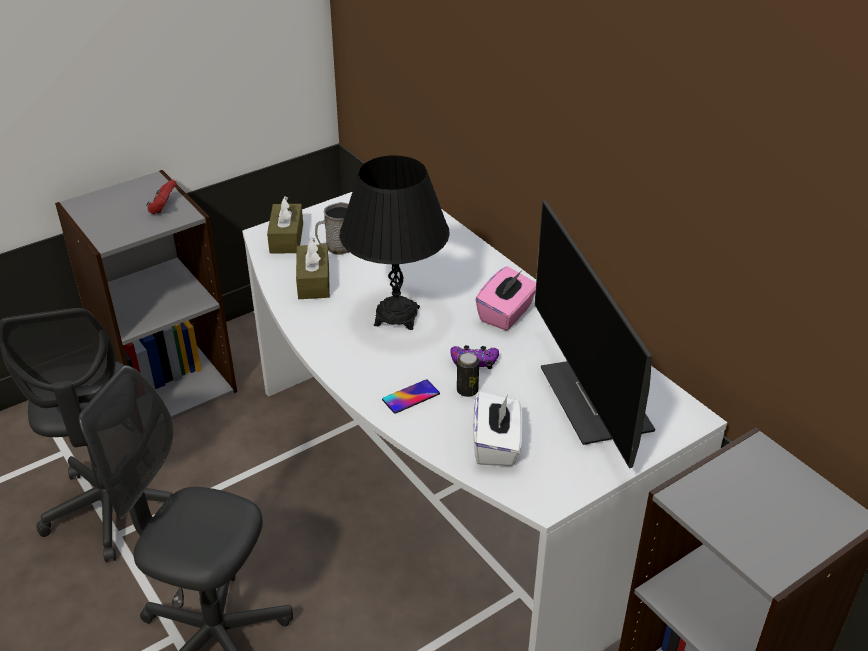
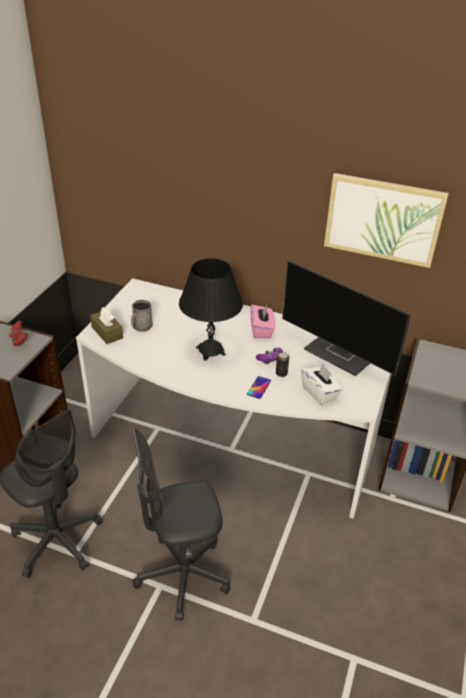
camera: 35 degrees left, 0 degrees up
brown tissue box [296,238,330,299] -> none
none -> picture [324,173,449,268]

